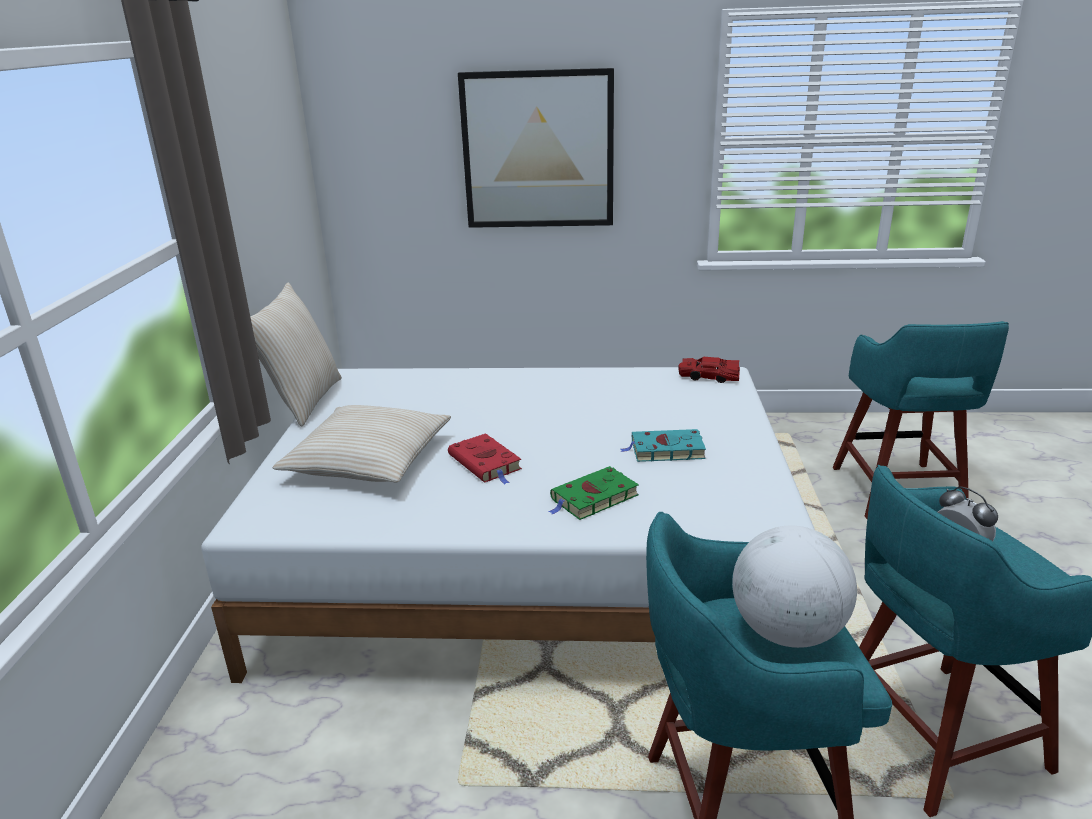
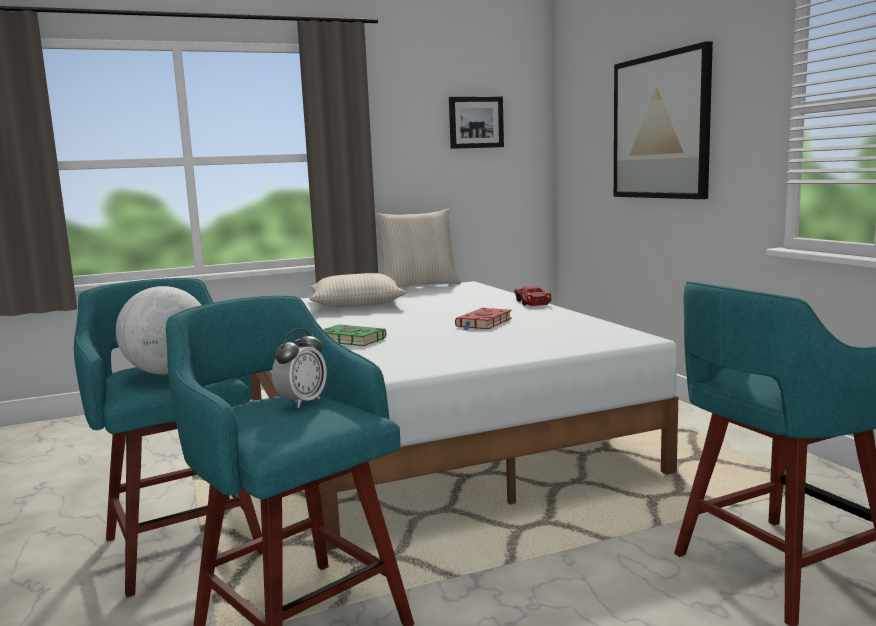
camera: 65 degrees right, 15 degrees down
red book [448,433,522,484] -> red book moved to [455,308,512,331]
turquoise book [621,429,706,462] -> none
red toy car [678,357,740,383] -> red toy car moved to [514,286,552,306]
none -> picture [449,97,504,149]

